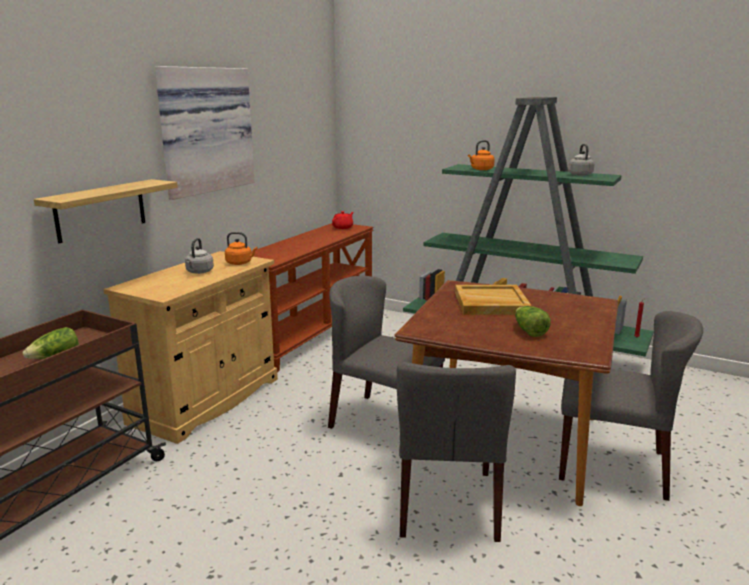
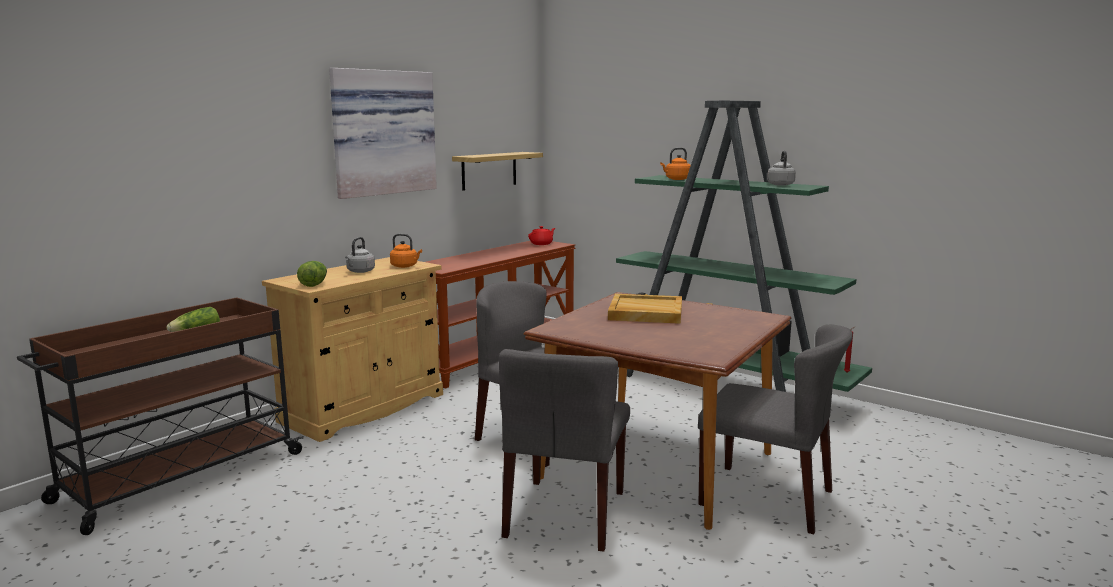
camera: 10 degrees right, 5 degrees down
shelf [34,179,178,243] -> shelf moved to [452,152,543,191]
lettuce [515,306,551,337] -> lettuce moved to [297,261,327,287]

